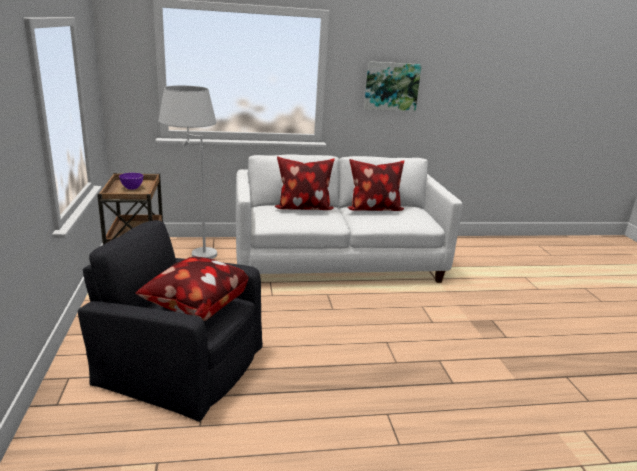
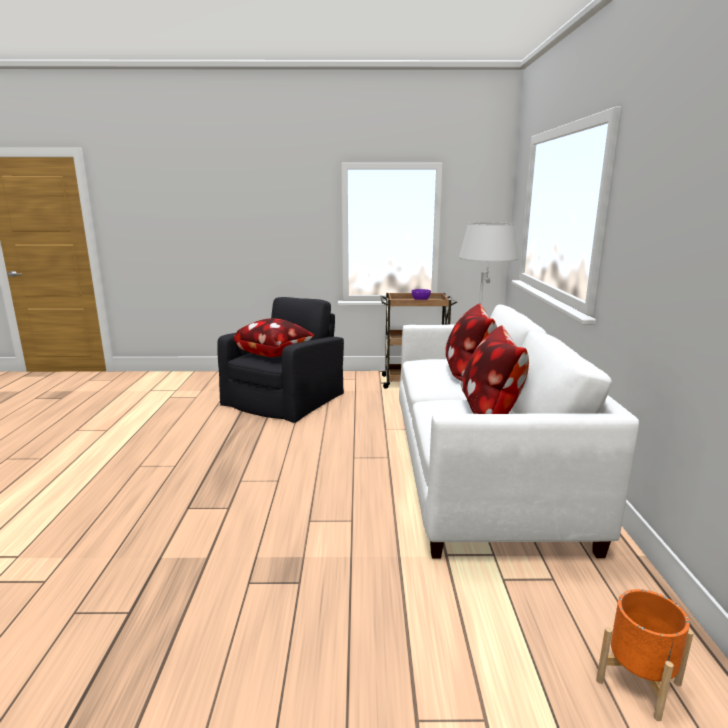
camera: 100 degrees right, 5 degrees down
picture [364,61,422,111] -> none
none -> orange planter [596,589,694,721]

